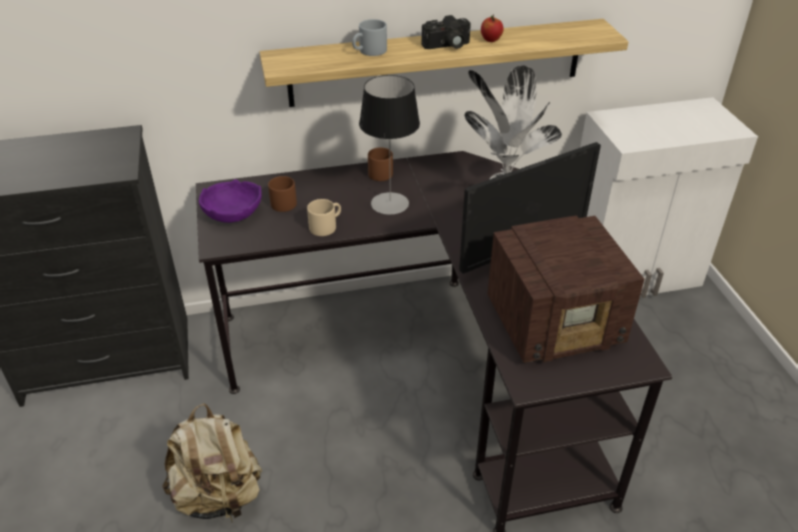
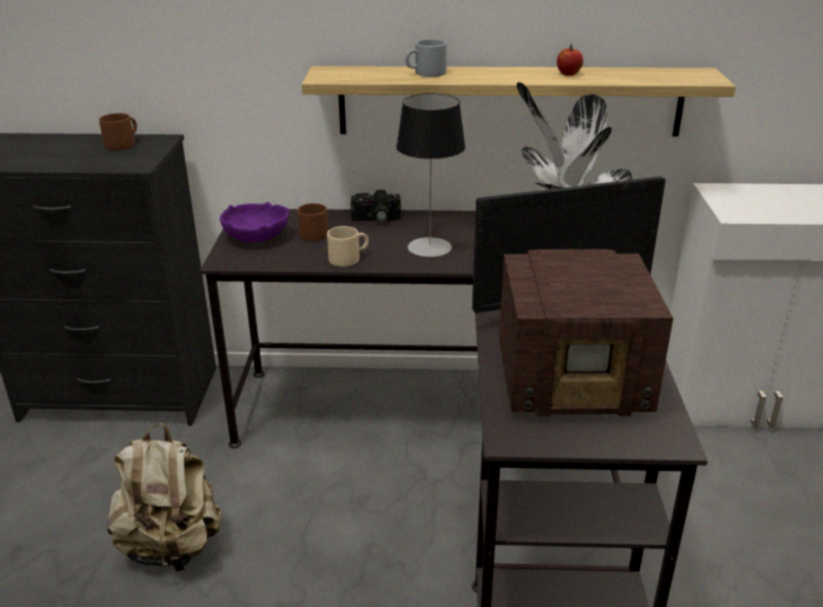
camera: 15 degrees right, 10 degrees down
brown mug [368,147,393,181] -> brown mug moved to [99,113,137,150]
camera [421,15,471,49] -> camera moved to [351,190,401,223]

